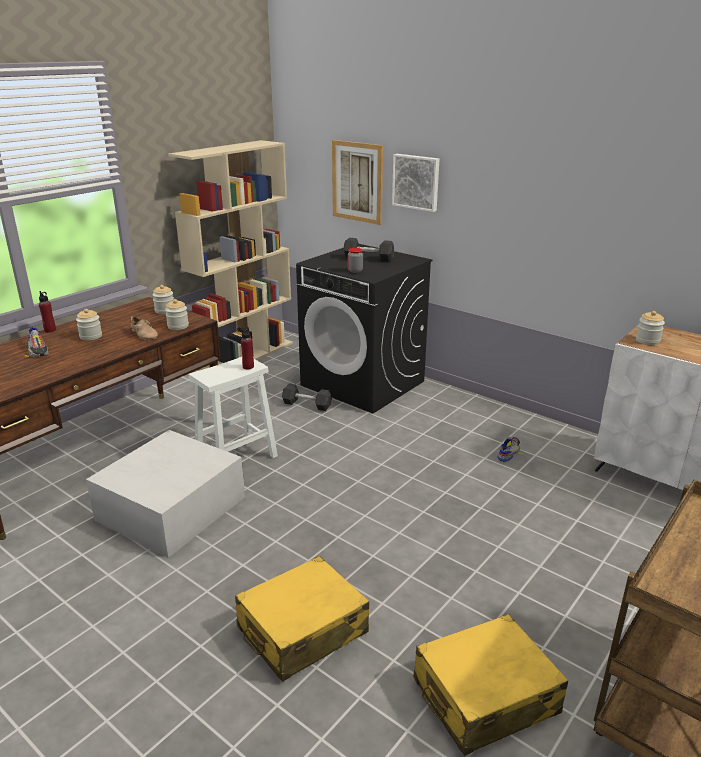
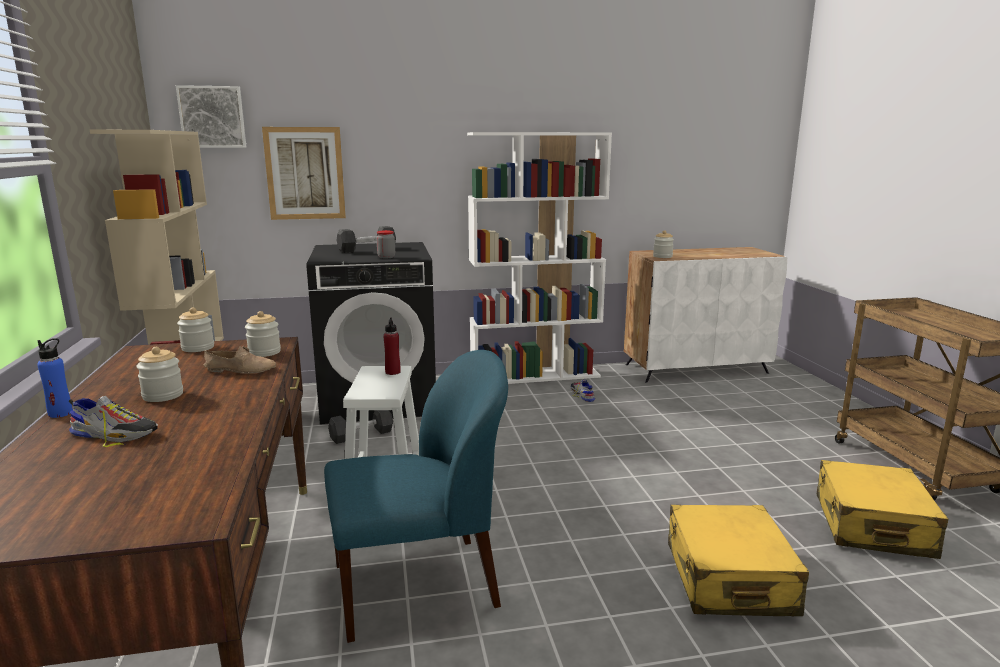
camera: 50 degrees left, 10 degrees down
red bottle [39,291,56,333] -> blue bottle [37,338,73,418]
white storage box [86,430,245,558] -> blue chair [324,350,508,643]
picture [392,154,440,212] -> picture moved to [176,85,246,148]
none -> white bookcase [467,132,612,384]

